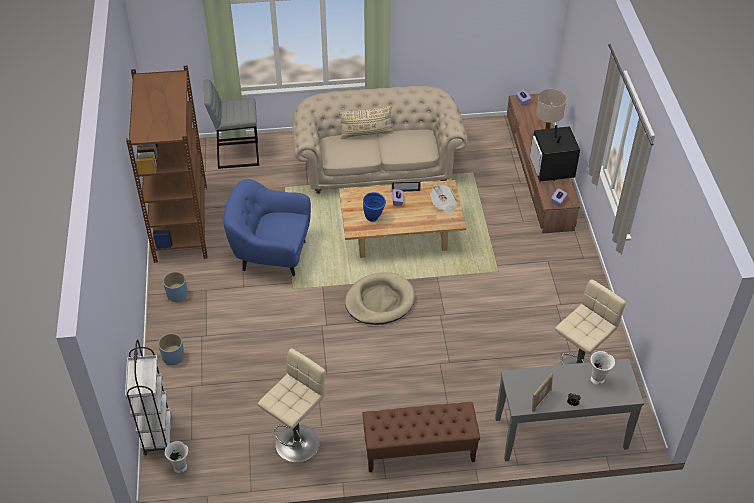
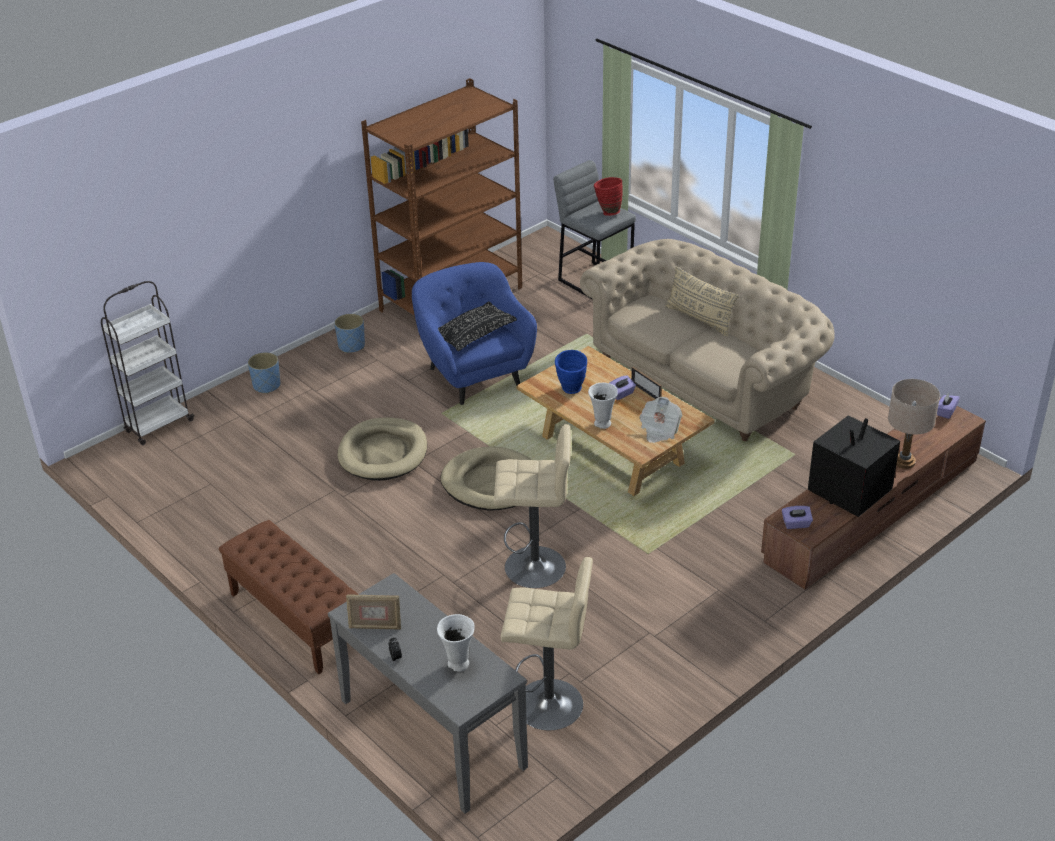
camera: 55 degrees right, 10 degrees down
white vase [165,441,188,473] -> white vase moved to [588,382,618,429]
beige stool [258,349,325,462] -> beige stool moved to [494,424,571,588]
none -> beige dog bed [337,417,427,481]
none -> black pillow [438,301,517,351]
none -> red vase [594,177,623,216]

